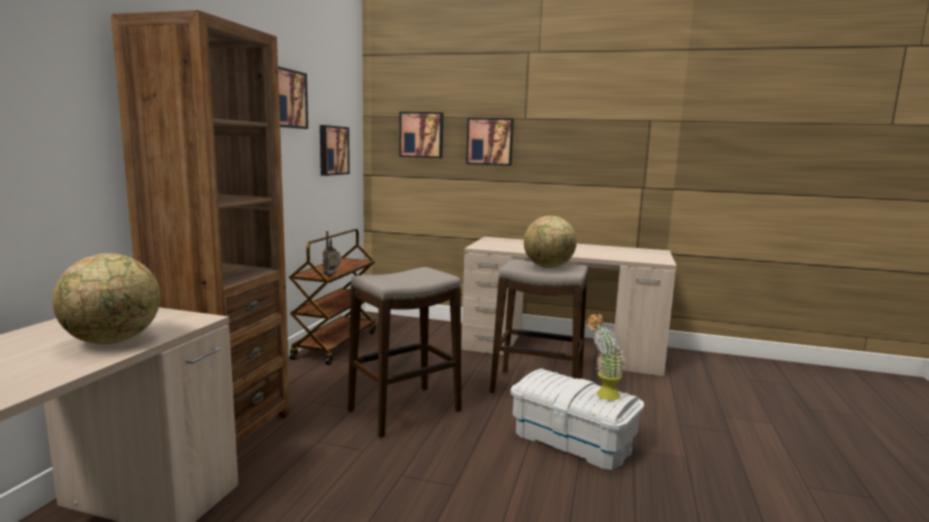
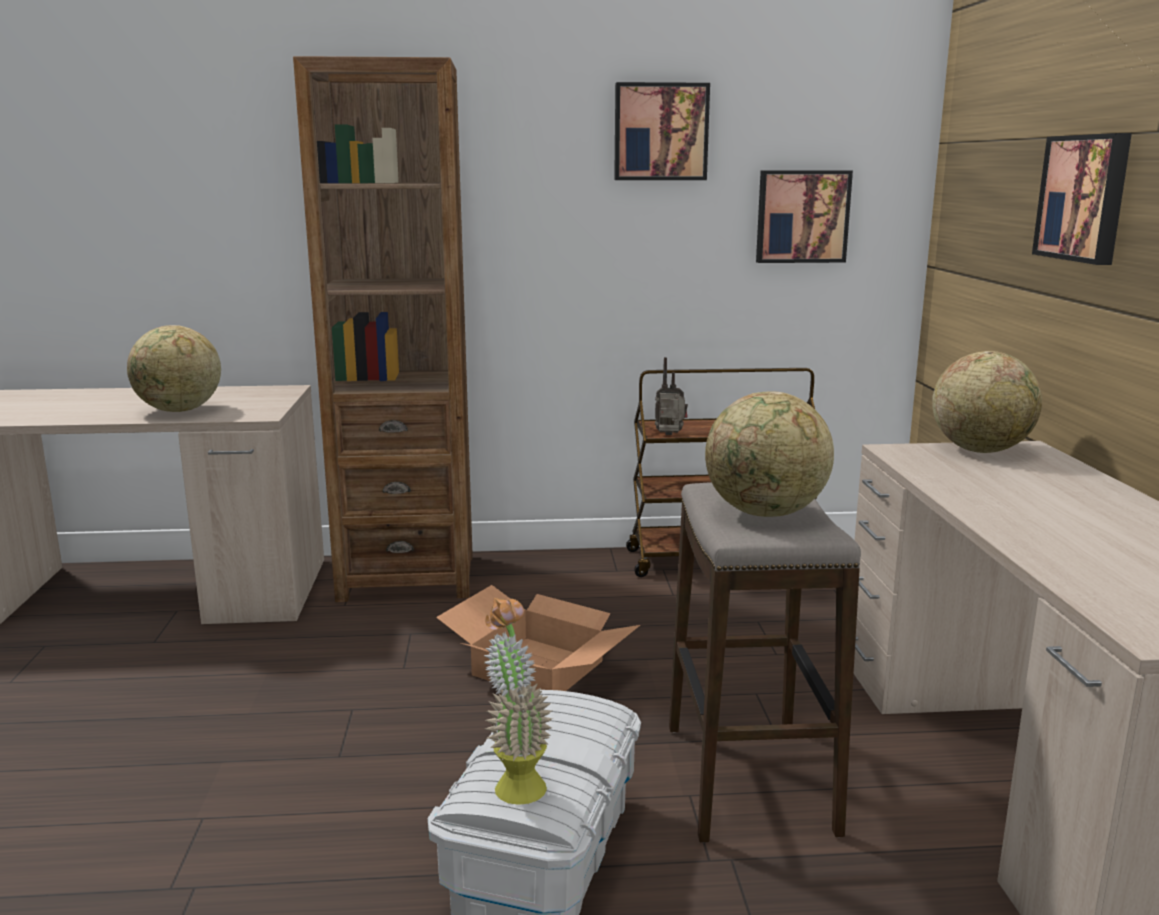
camera: 70 degrees right, 5 degrees up
stool [348,267,462,438] -> cardboard box [436,585,640,691]
picture [399,112,443,158] -> none
none -> globe [932,351,1042,453]

